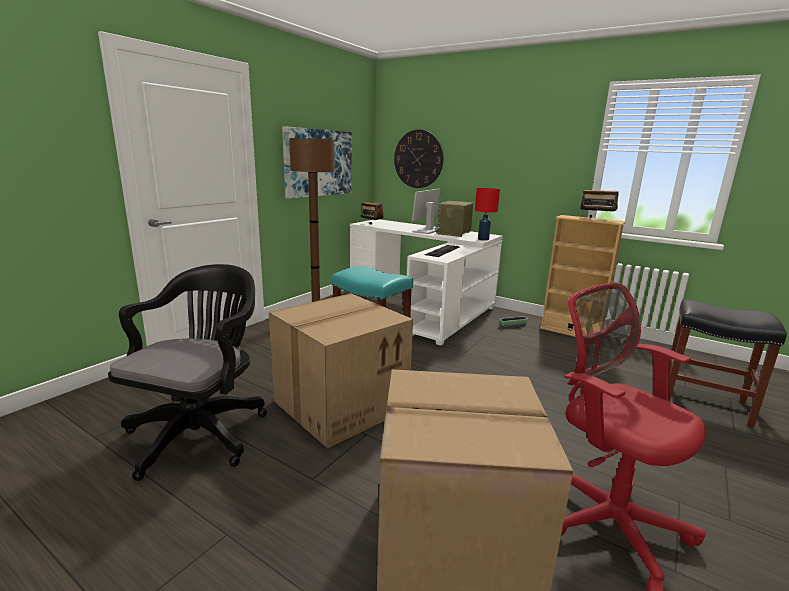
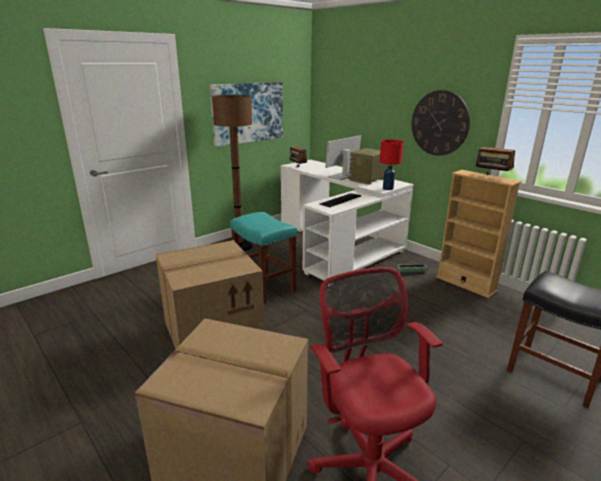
camera: 15 degrees right, 5 degrees up
black office chair [108,264,267,481] -> none
wall clock [394,129,443,188] -> wall clock moved to [412,90,470,156]

